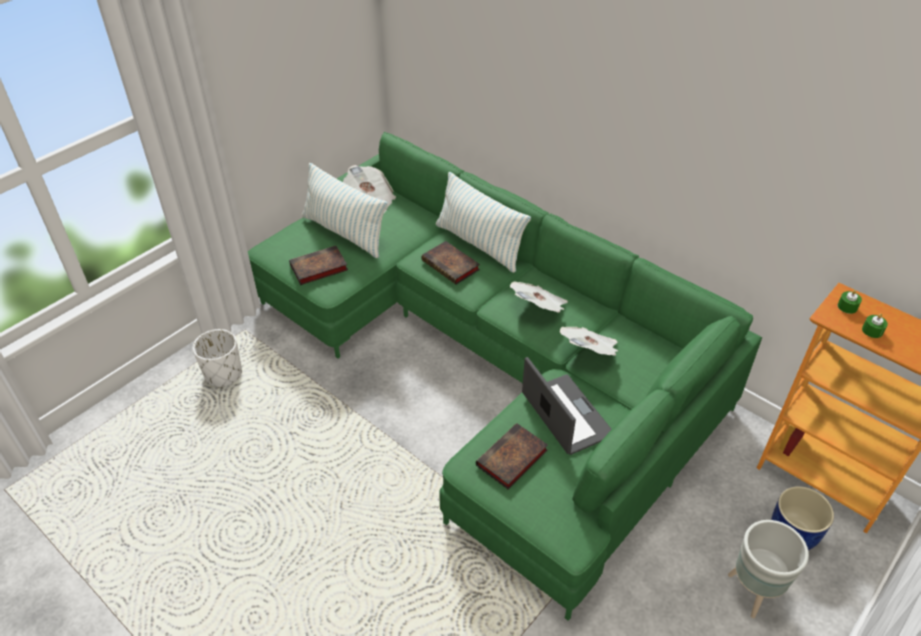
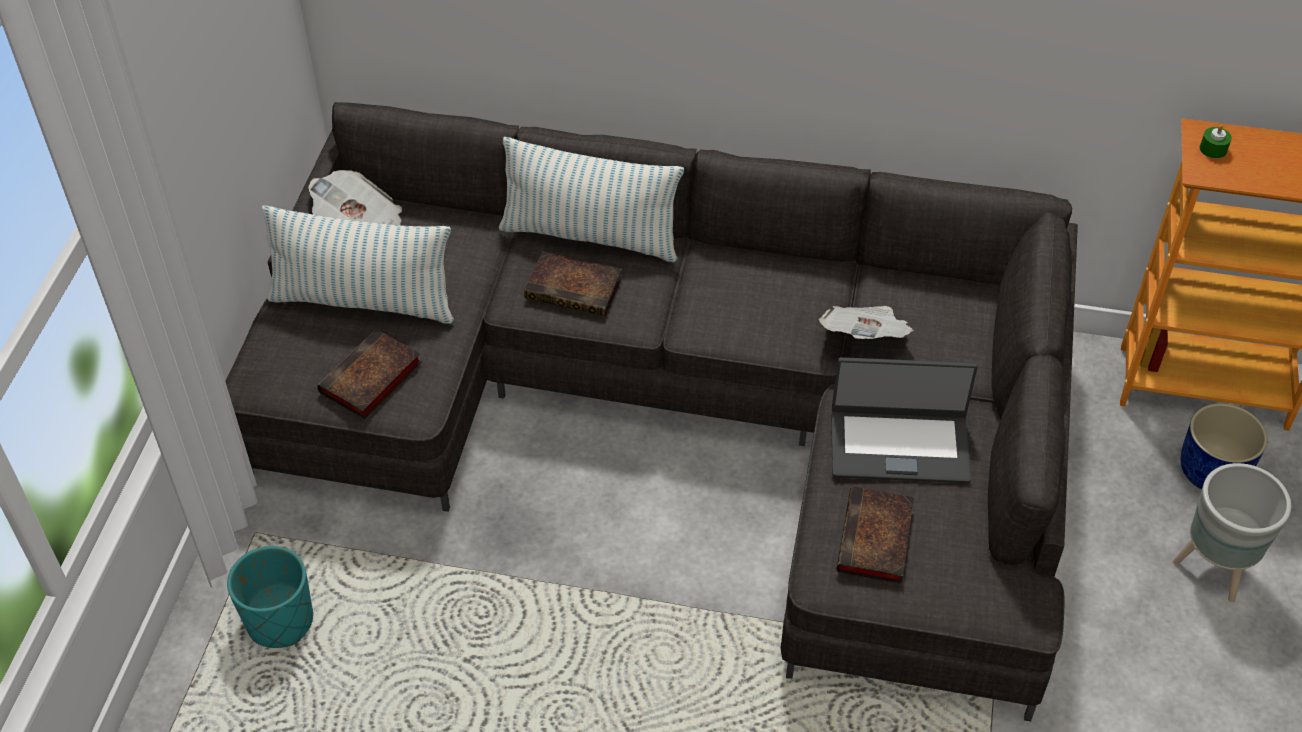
camera: 30 degrees left, 5 degrees up
white planter [193,329,242,388] -> turquoise planter [227,546,313,648]
green sofa [248,132,762,621] -> grey sofa [225,102,1078,721]
newspaper [510,282,568,312] -> none
laptop [522,357,612,455] -> laptop turned 150 degrees clockwise [831,357,978,483]
green candle [862,314,888,338] -> none

